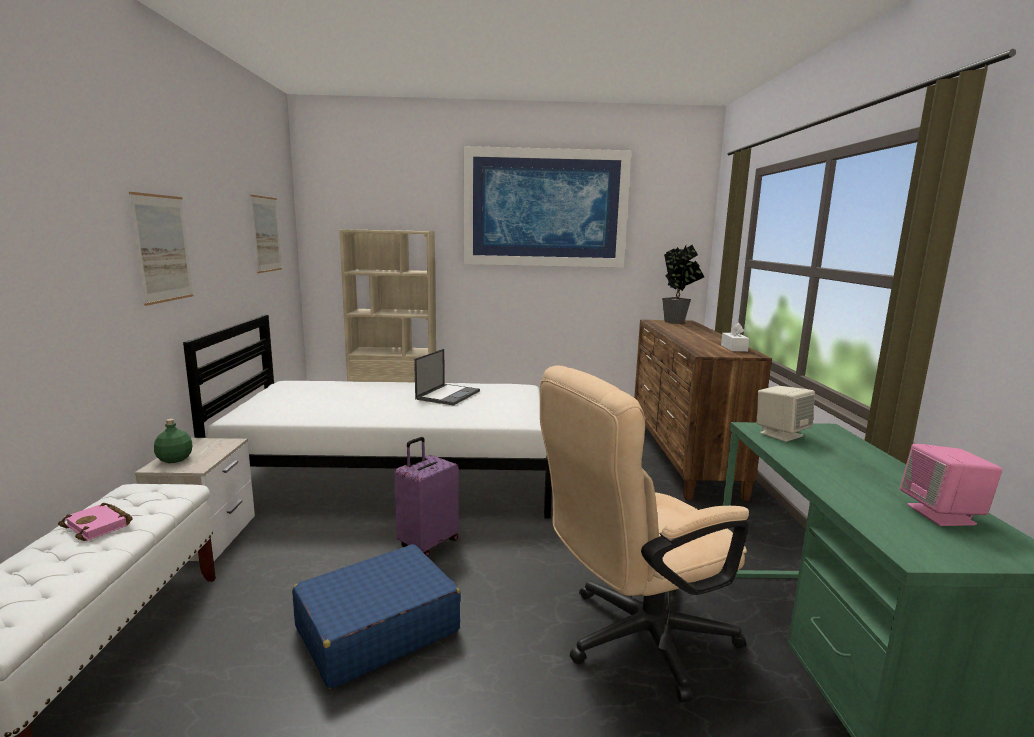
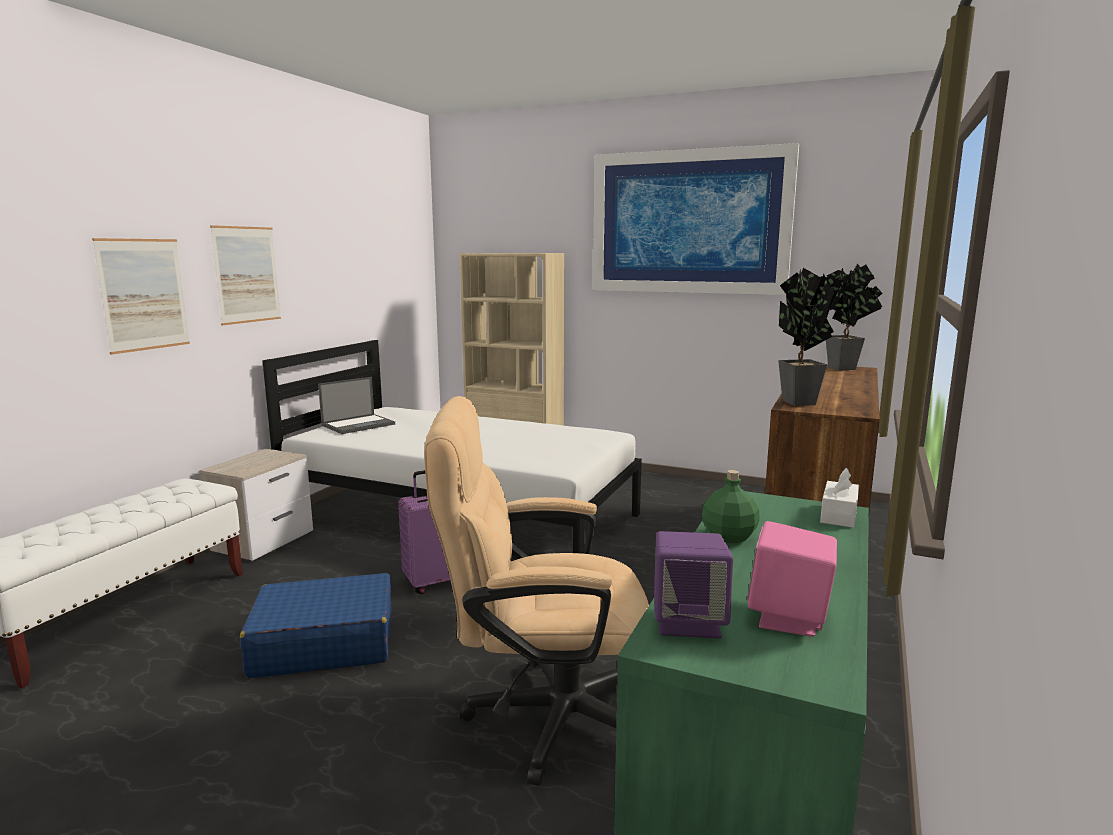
camera: 25 degrees right, 0 degrees up
pink book [58,503,133,541] -> none
green bottle [154,419,192,463] -> green bottle moved to [702,470,760,543]
picture [250,195,282,273] -> picture moved to [92,238,190,355]
laptop [414,349,480,406] -> laptop moved to [318,377,395,434]
white tissue box [721,323,750,352] -> white tissue box moved to [820,468,859,528]
beige speaker [757,386,815,442] -> none
none -> purple speaker [654,531,733,638]
none -> potted plant [778,268,843,406]

